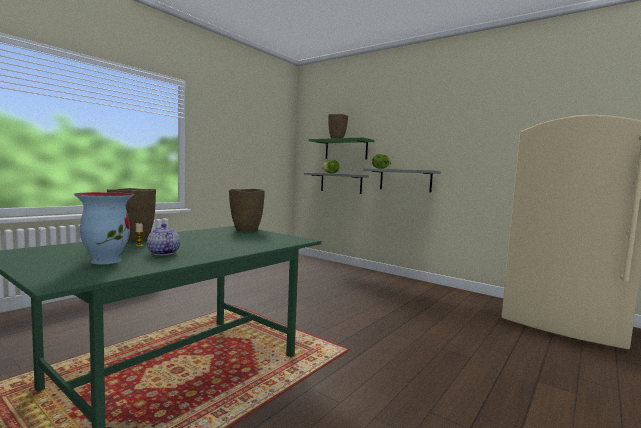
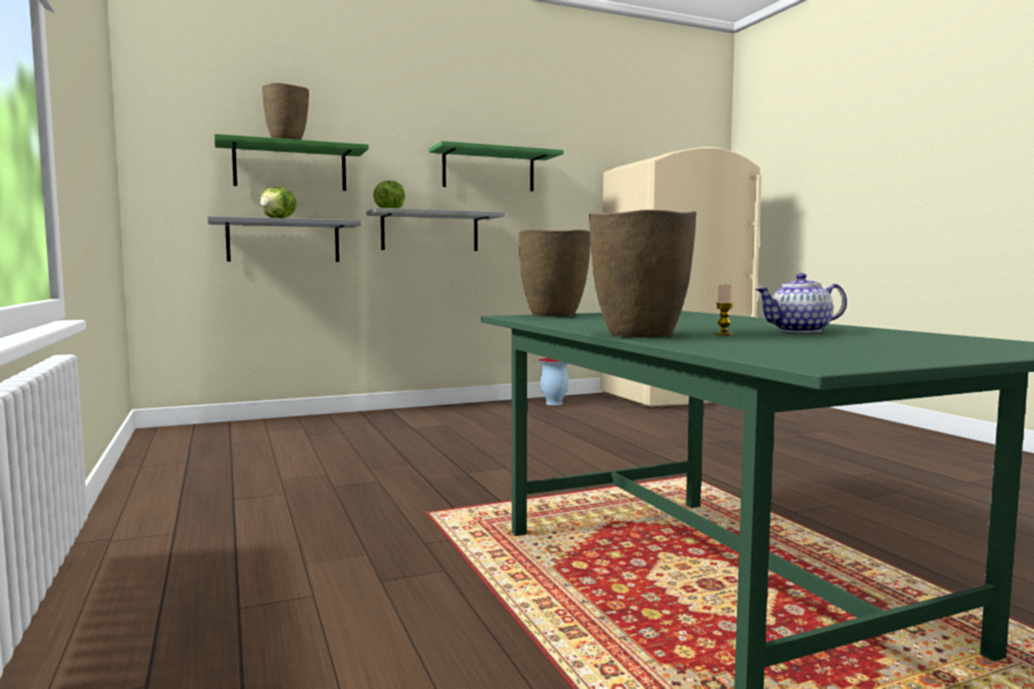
camera: 60 degrees left, 0 degrees up
vase [74,192,134,265] -> vase moved to [538,358,569,405]
none -> green shelf [429,141,563,191]

